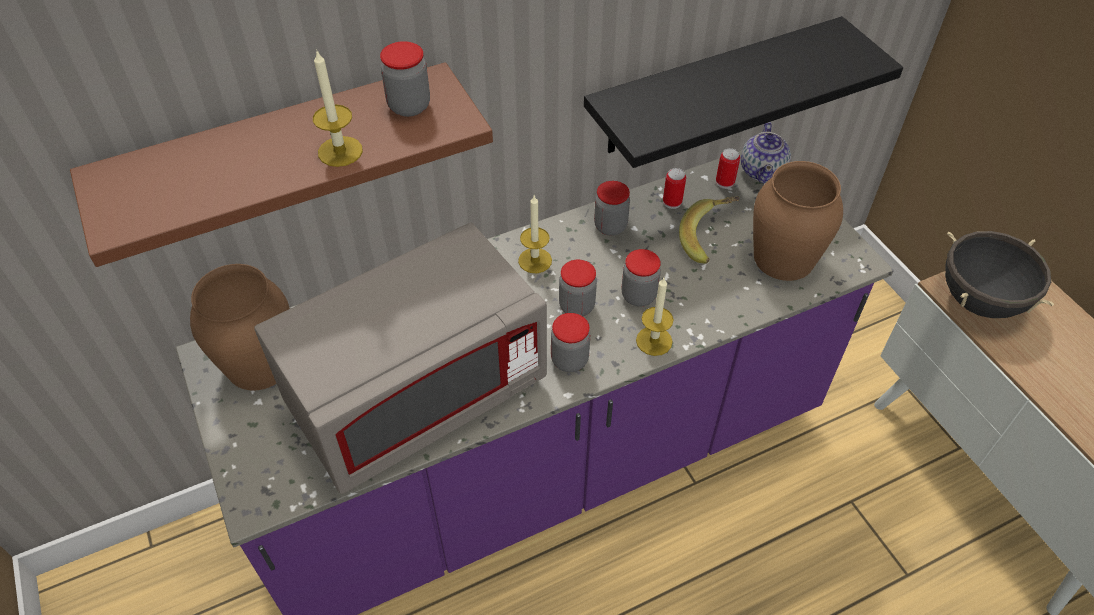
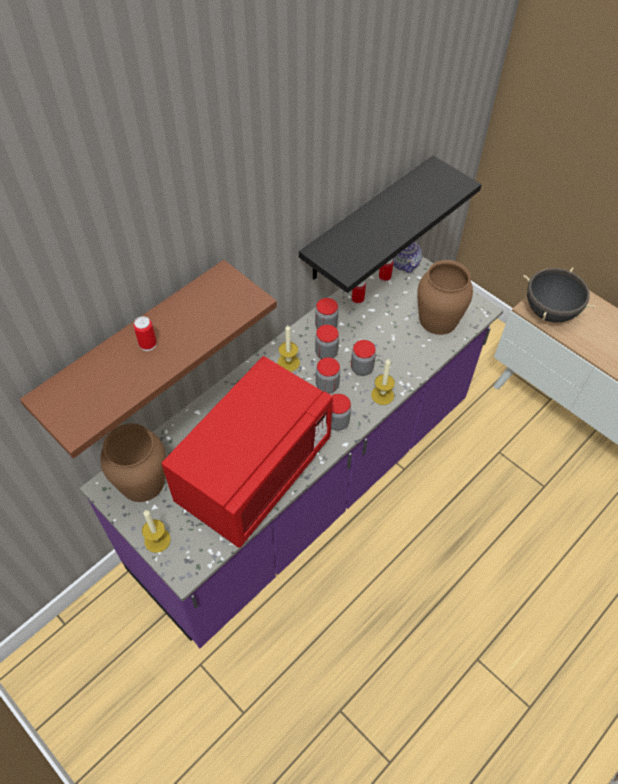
camera: 20 degrees left, 5 degrees up
grey microwave [255,223,547,494] -> red microwave [161,356,333,548]
candle [313,49,363,167] -> candle moved to [142,510,171,553]
jar [380,41,430,117] -> jar moved to [315,325,339,359]
banana [679,196,739,264] -> none
none -> can [133,316,157,351]

